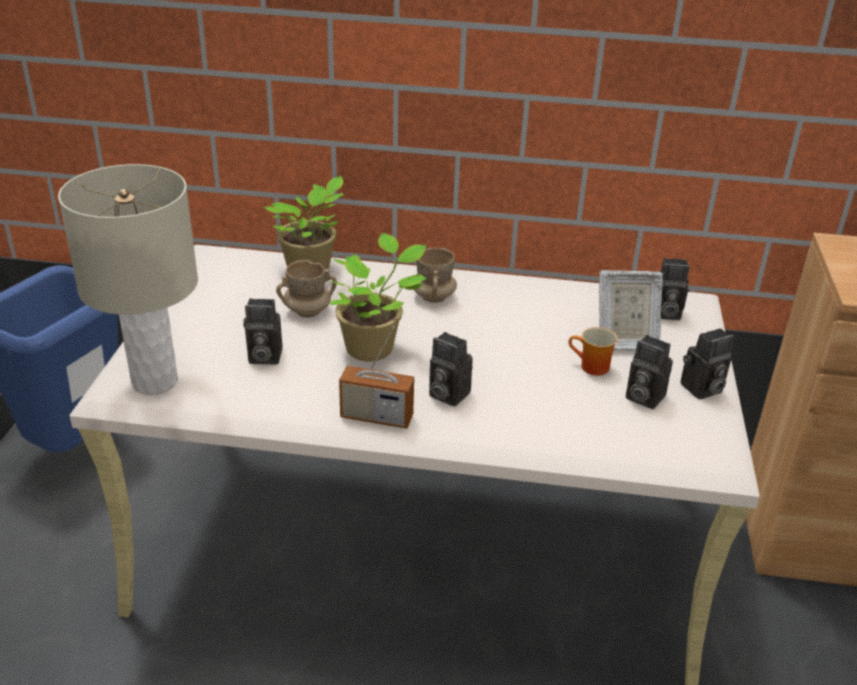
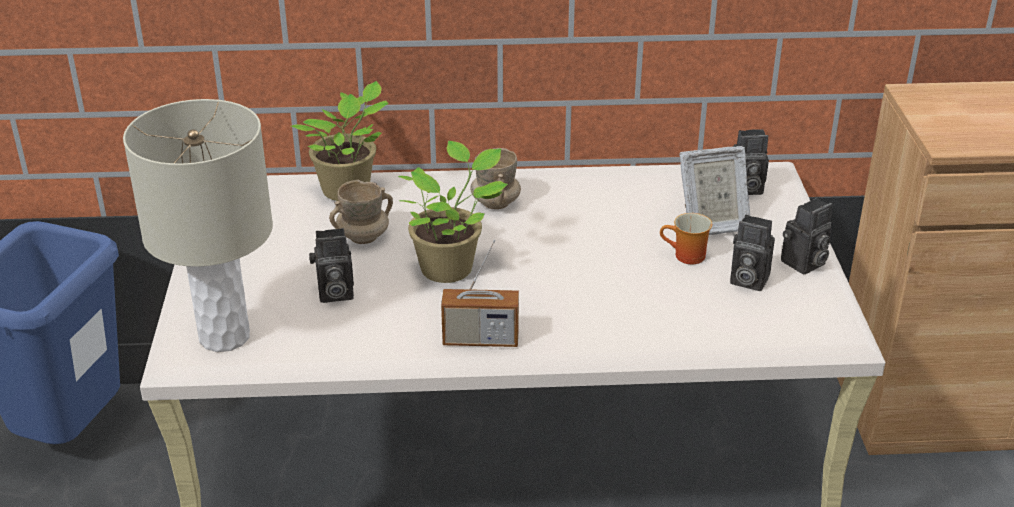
camera: 10 degrees left, 0 degrees up
camera [429,332,473,407] -> none

